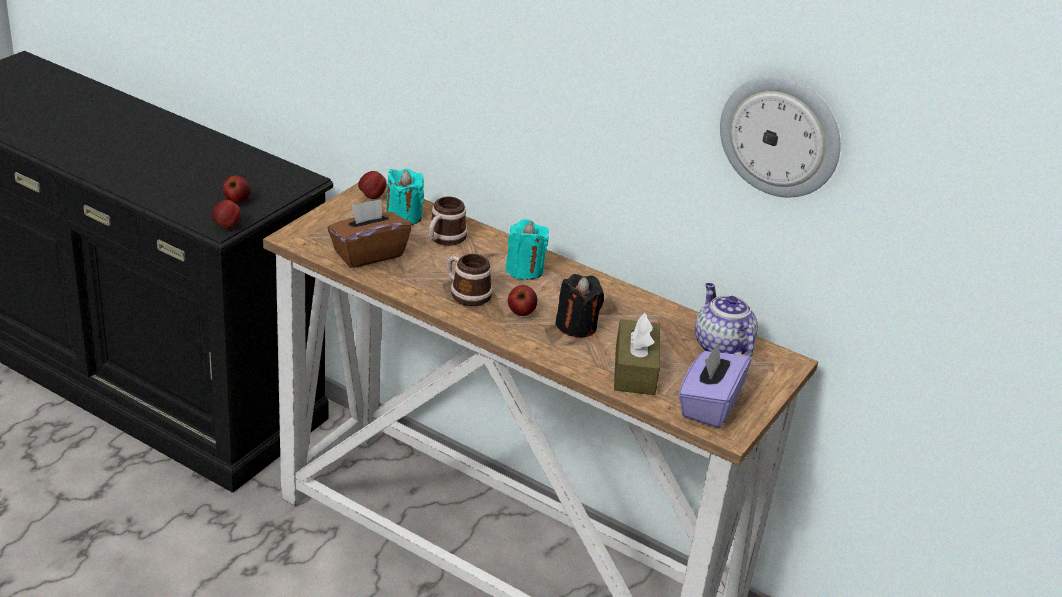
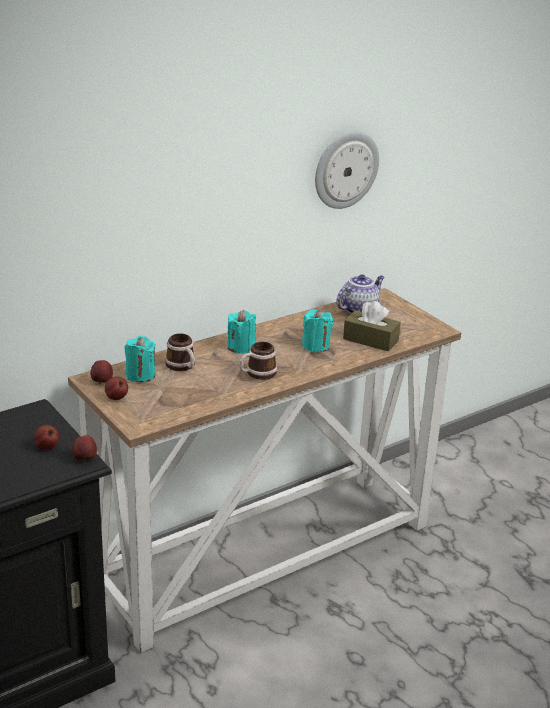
camera: 65 degrees left, 5 degrees down
brown tissue box [327,199,412,268] -> none
apple [508,285,538,316] -> apple moved to [105,377,128,400]
black candle [555,274,604,338] -> turquoise candle [302,309,333,352]
purple tissue box [678,343,751,428] -> none
teapot [695,283,758,357] -> teapot turned 135 degrees clockwise [336,274,384,314]

